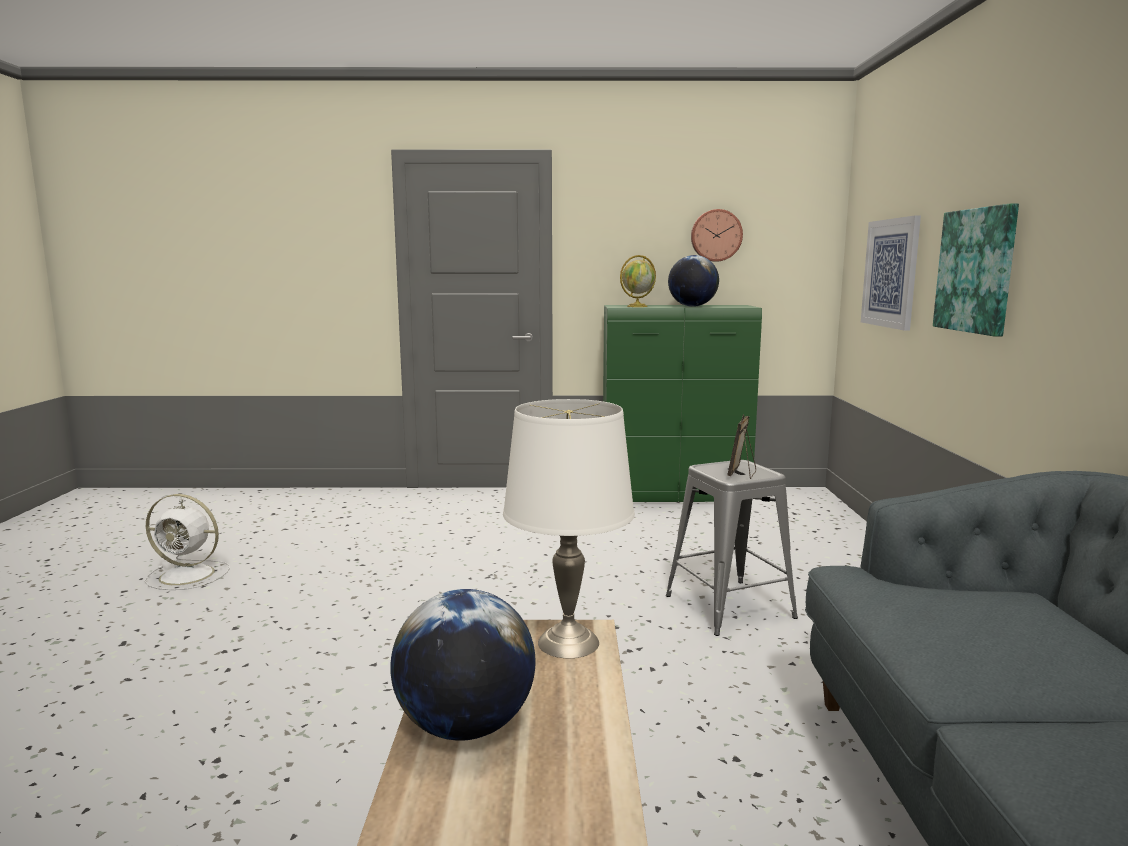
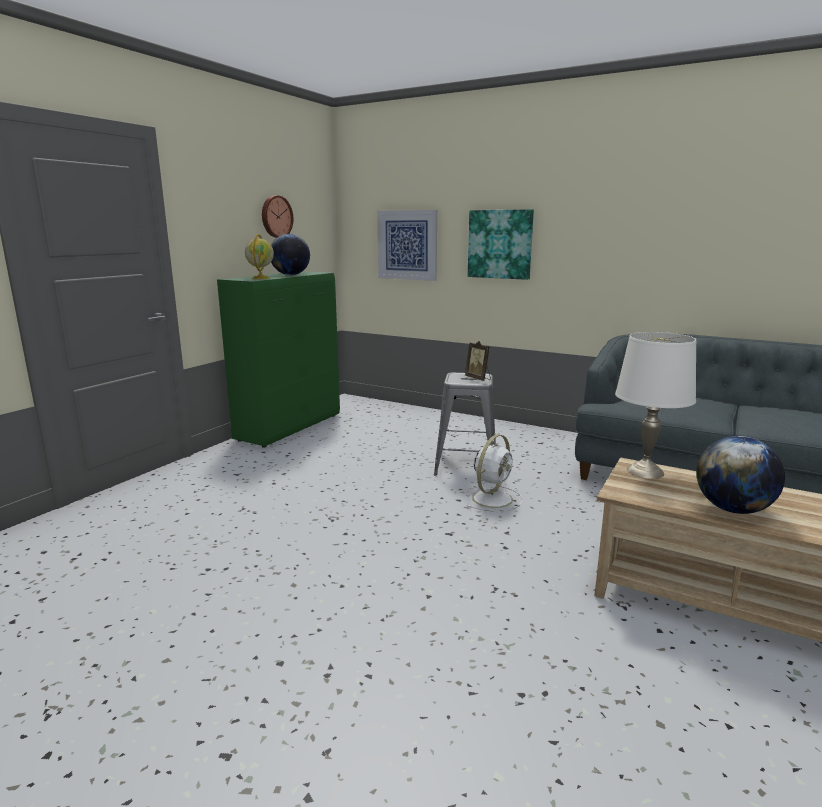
camera: 60 degrees left, 5 degrees up
white fan [145,494,230,590] -> white fan moved to [466,434,523,512]

